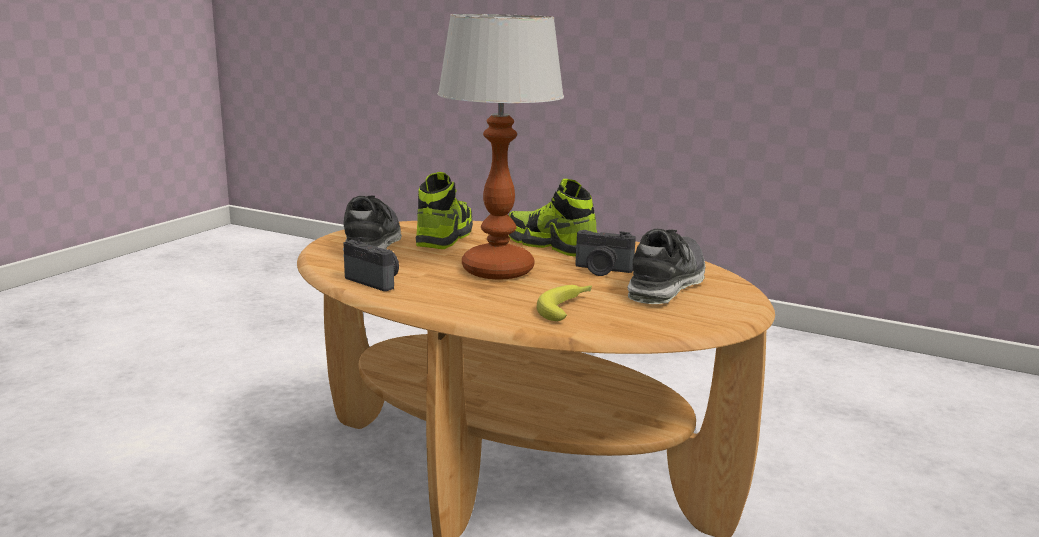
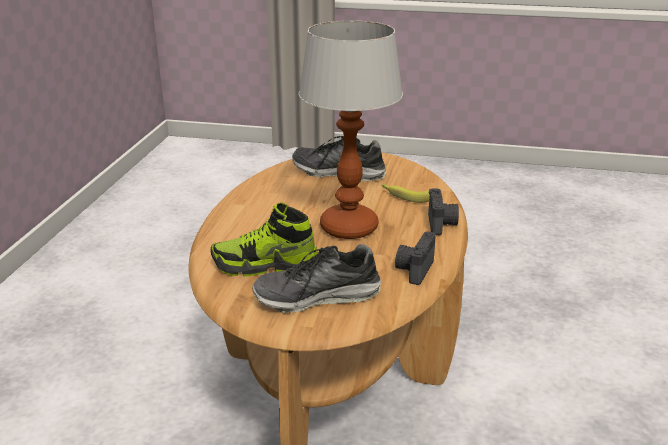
camera: 105 degrees left, 10 degrees up
shoe [509,179,597,257] -> none
camera [575,230,636,276] -> camera moved to [428,188,459,235]

